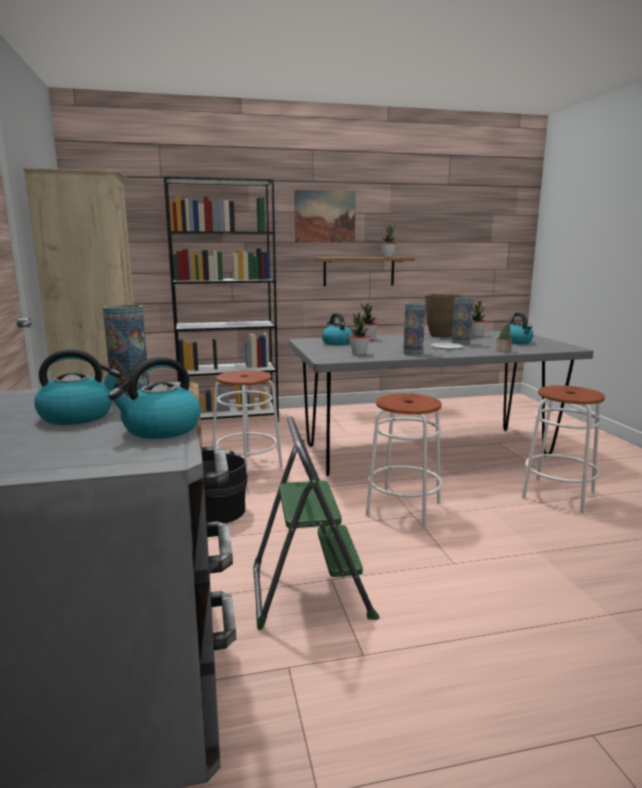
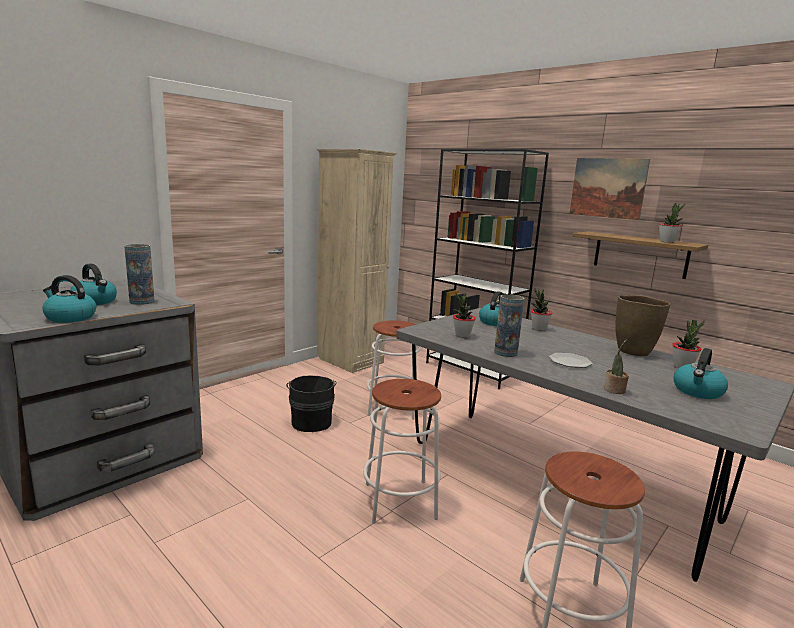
camera: 55 degrees right, 0 degrees up
green step ladder [253,416,379,630] -> none
vase [452,297,473,345] -> none

